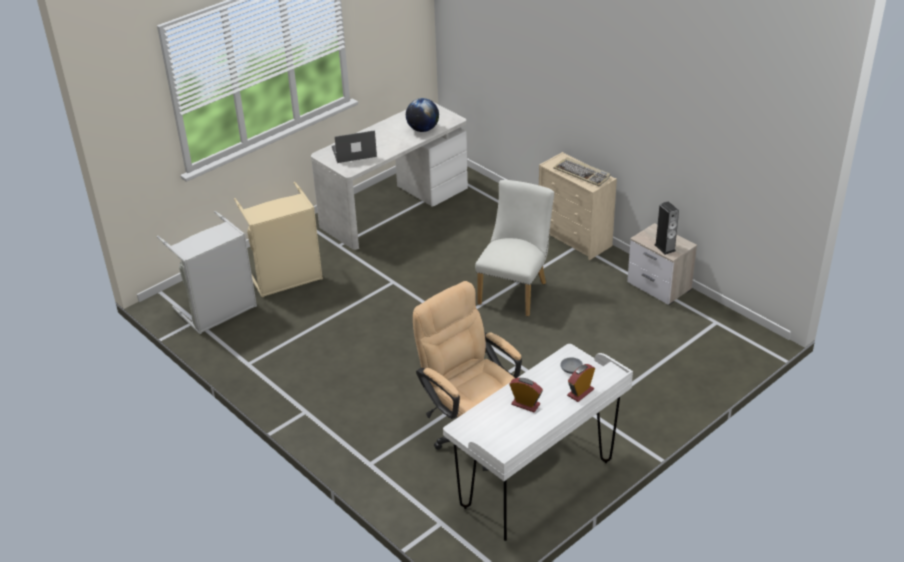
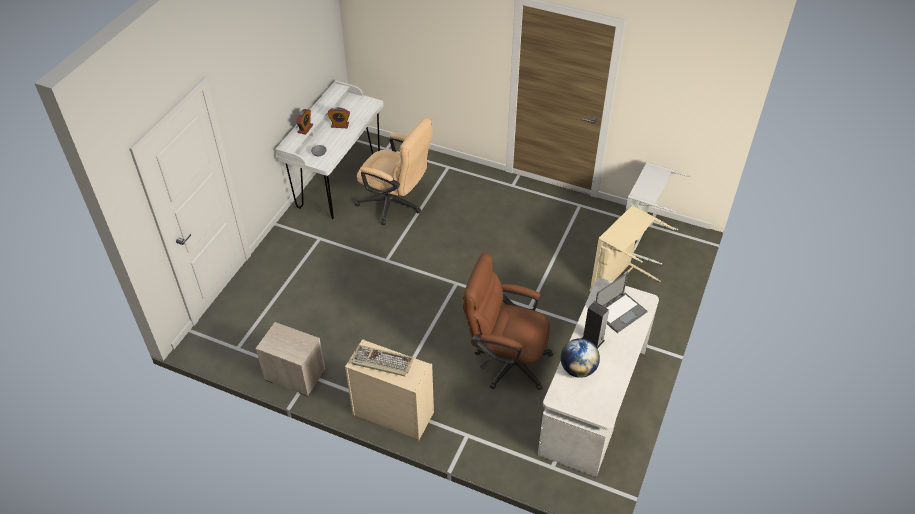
camera: 155 degrees right, 10 degrees up
white chair [475,180,554,316] -> none
speaker [654,201,679,255] -> speaker moved to [581,301,609,349]
none -> brown office chair [463,253,553,390]

